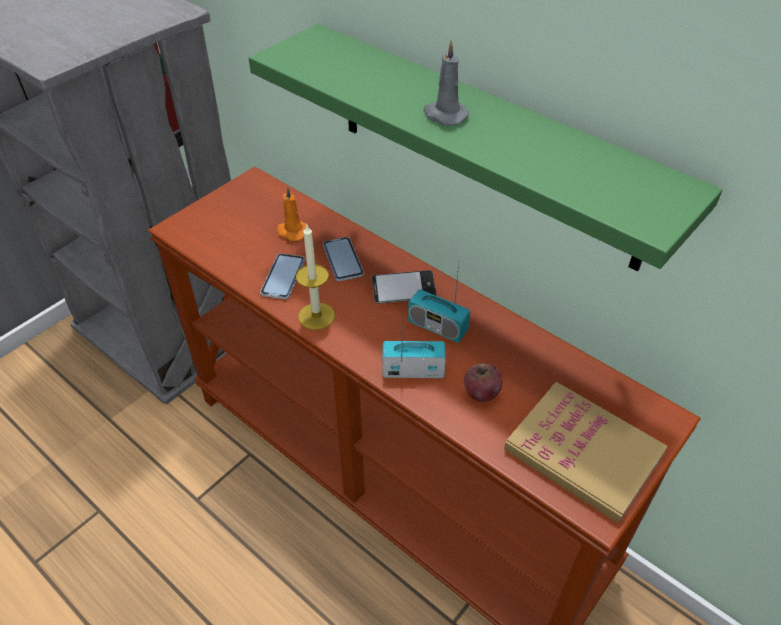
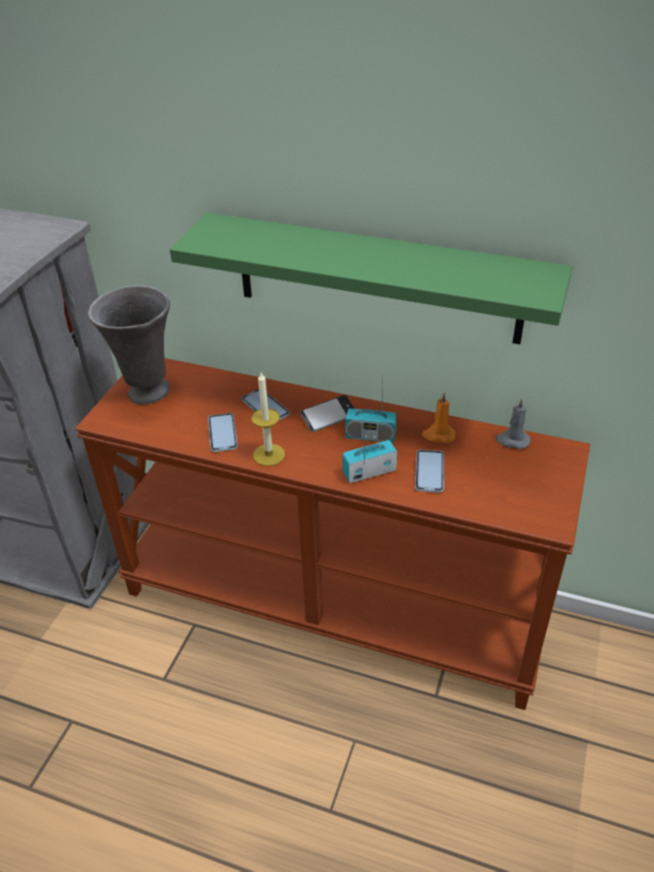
camera: 20 degrees left, 5 degrees down
orange candle [277,186,307,241] -> orange candle moved to [422,393,456,443]
grey candle [423,41,469,125] -> grey candle moved to [496,398,531,449]
apple [464,364,503,402] -> phone [415,450,444,493]
book [504,382,668,523] -> none
none -> grey vase [88,285,170,404]

